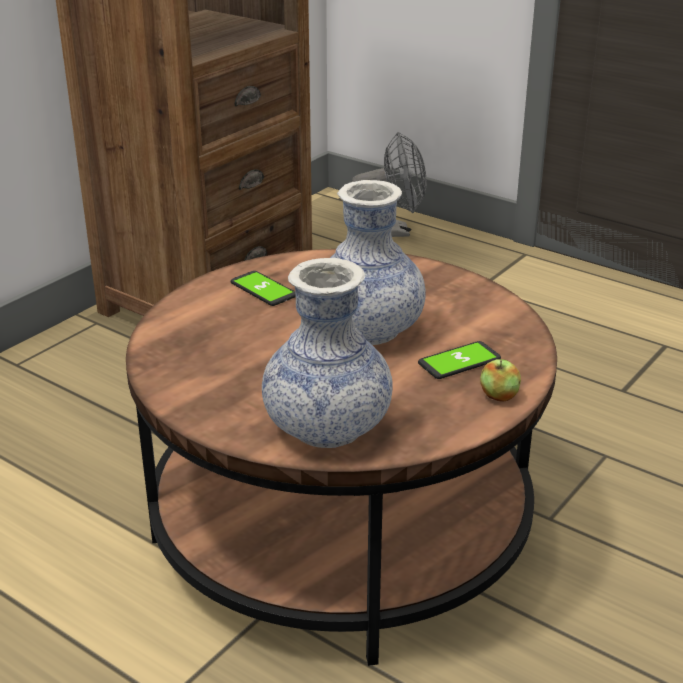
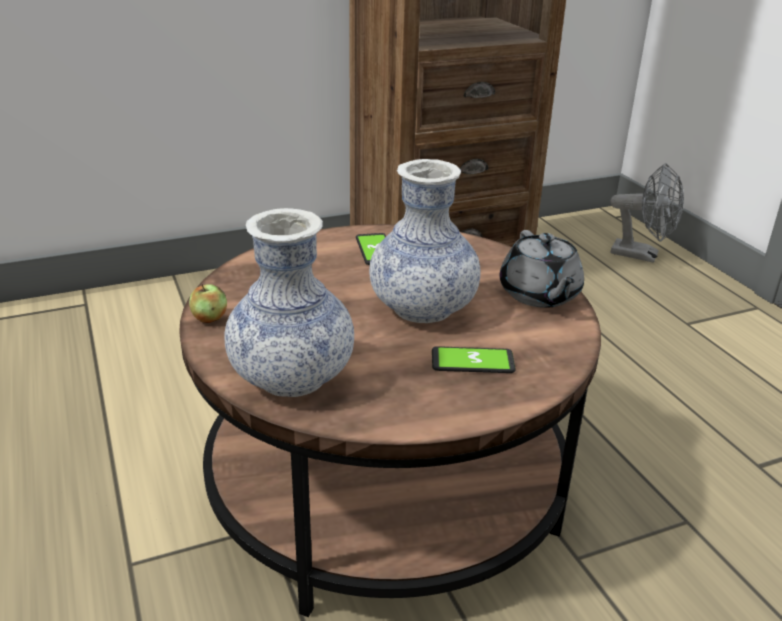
camera: 30 degrees right, 0 degrees up
apple [480,359,521,402] -> apple moved to [189,284,227,323]
none -> grey teapot [500,230,584,308]

